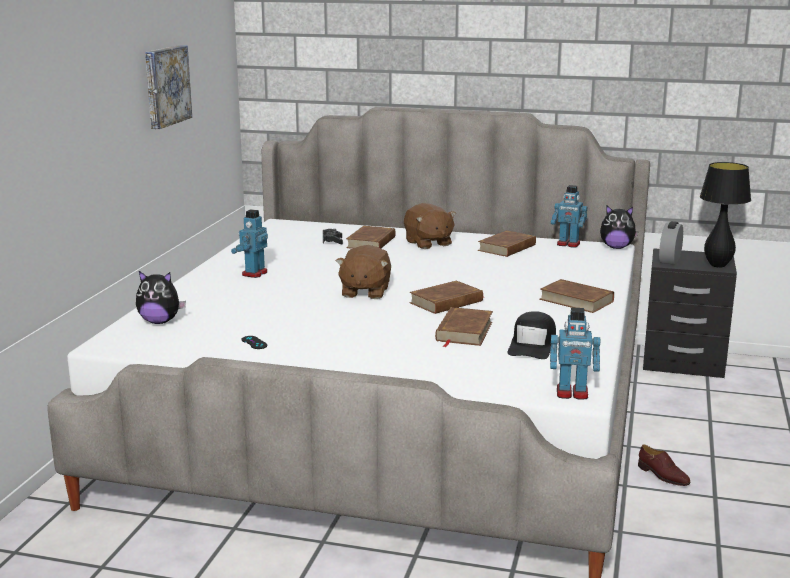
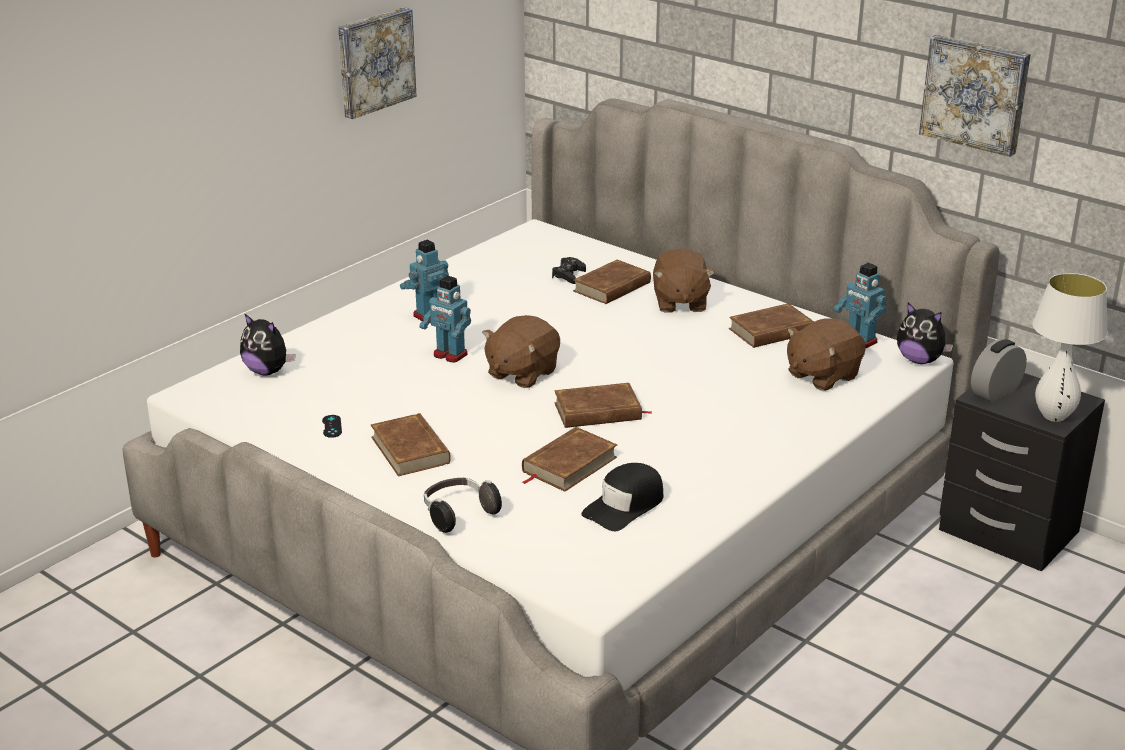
camera: 25 degrees right, 10 degrees up
brown book [539,279,614,313] -> brown book moved to [371,413,451,476]
toy robot [550,308,600,400] -> toy robot moved to [420,276,471,363]
brown shoe [638,445,690,486] -> none
black table lamp [700,162,751,268] -> white table lamp [1032,273,1108,422]
none -> headphones [424,477,502,533]
none -> brown plush toy [787,318,866,391]
none -> picture [919,34,1031,157]

